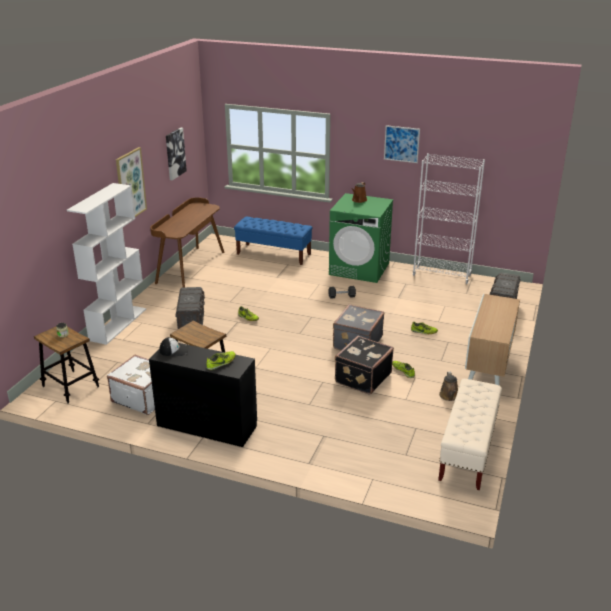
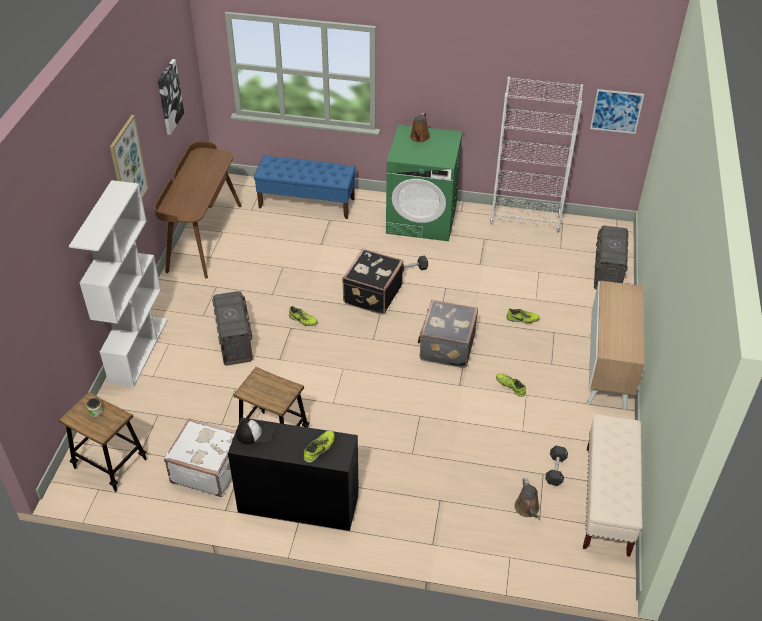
camera: 10 degrees left, 15 degrees up
black suitcase [335,336,394,394] -> black suitcase moved to [342,248,404,315]
picture [384,125,420,163] -> picture moved to [590,89,644,134]
brown watering can [439,372,458,401] -> brown watering can moved to [514,478,540,520]
none -> black dumbbell [545,446,568,486]

